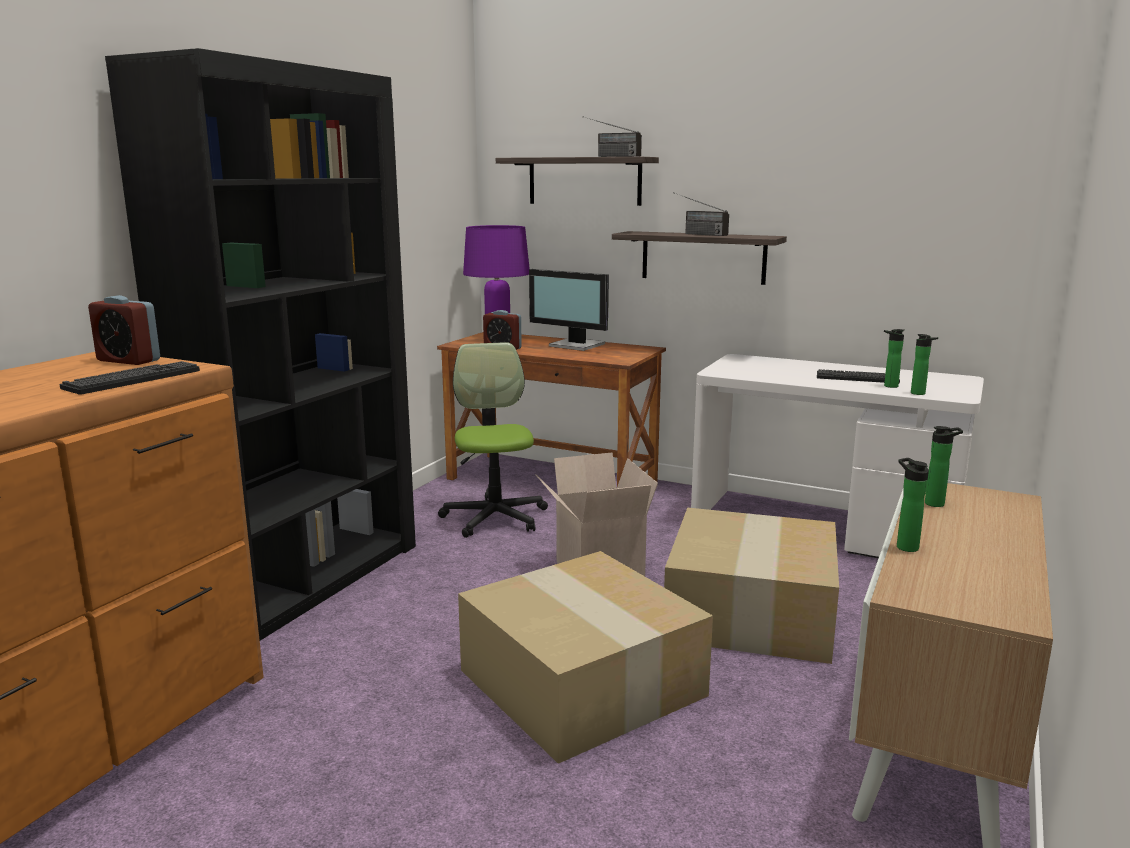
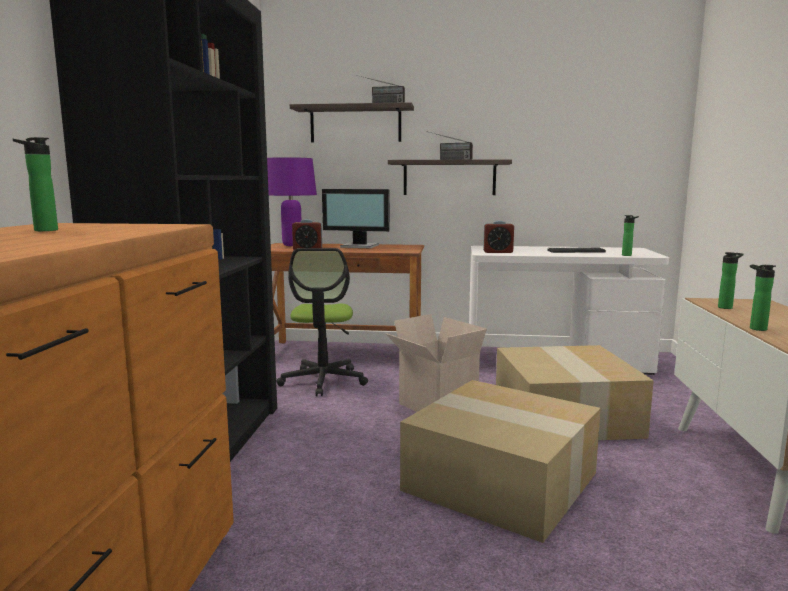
camera: 20 degrees left, 5 degrees down
keyboard [60,361,200,395] -> none
alarm clock [88,295,160,365] -> alarm clock moved to [483,221,514,253]
office chair [438,342,548,538] -> office chair turned 150 degrees counterclockwise [276,248,368,396]
bottle [884,329,905,388] -> bottle moved to [13,137,58,231]

